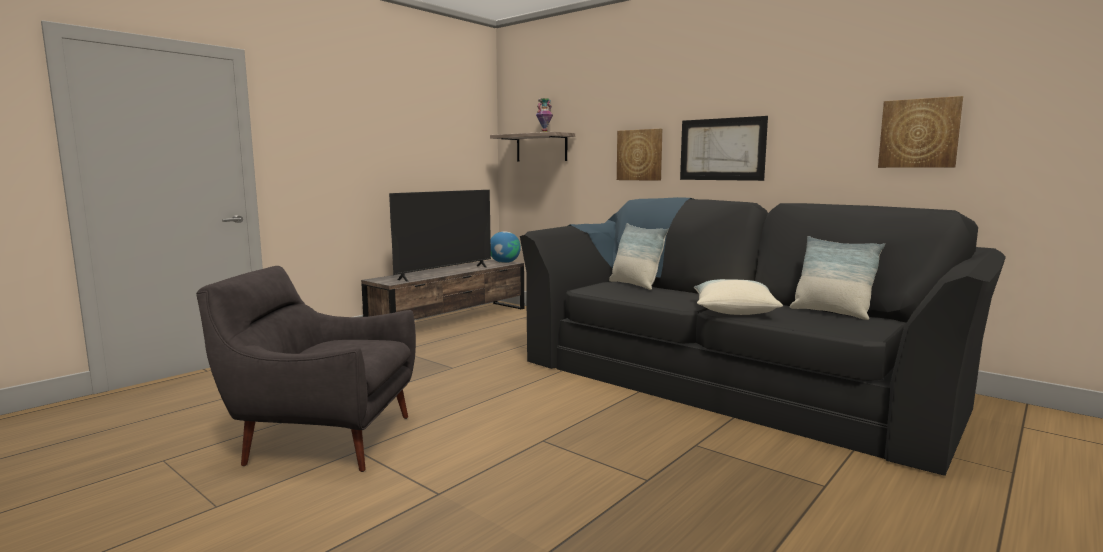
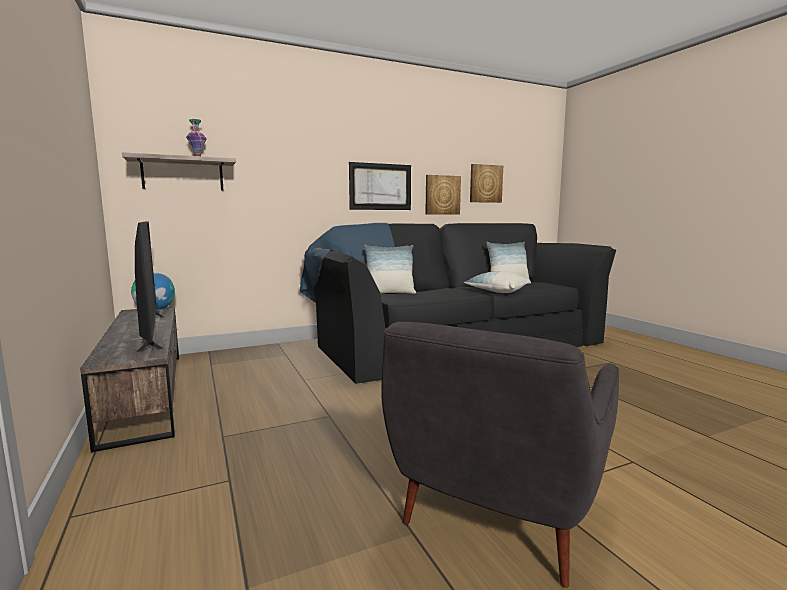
camera: 65 degrees left, 0 degrees up
picture [617,129,662,181] -> picture moved to [425,175,461,215]

